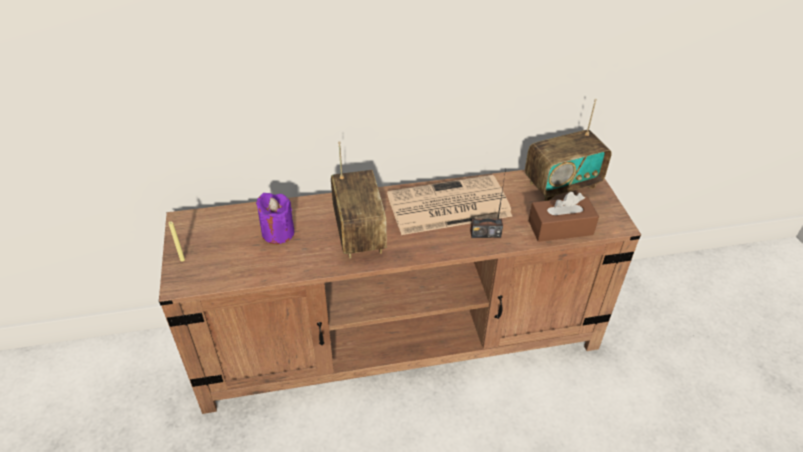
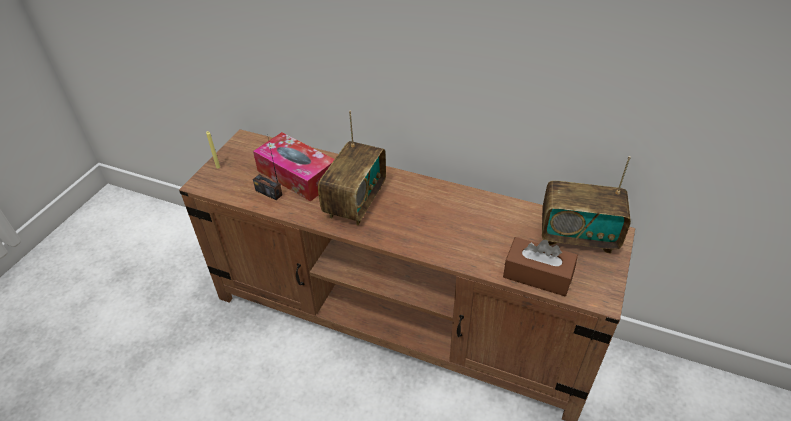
camera: 35 degrees right, 0 degrees up
purple candle [256,193,294,244] -> tissue box [253,132,335,202]
newspaper [387,175,512,235] -> none
radio [470,169,506,238] -> radio moved to [253,134,283,200]

